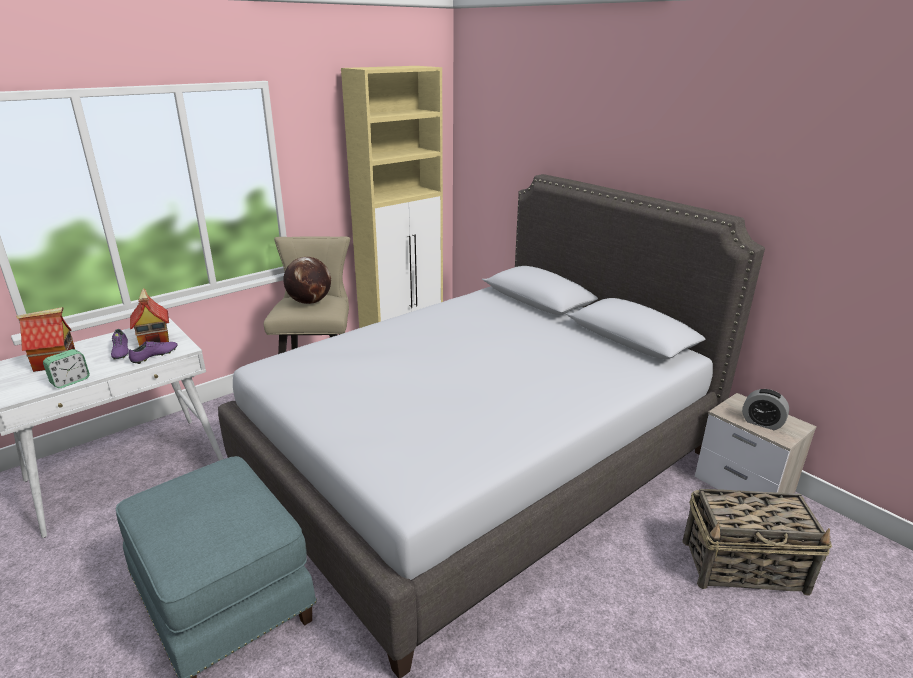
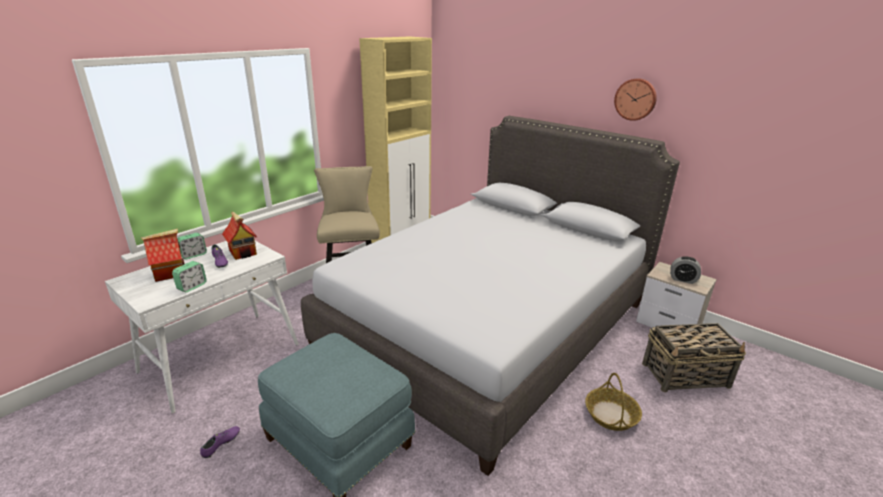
camera: 10 degrees left, 0 degrees up
purple shoe [129,341,178,364] -> purple shoe moved to [200,426,240,458]
globe [283,257,331,304] -> none
none -> alarm clock [177,233,207,259]
none -> basket [585,373,642,431]
none -> wall clock [614,78,657,121]

